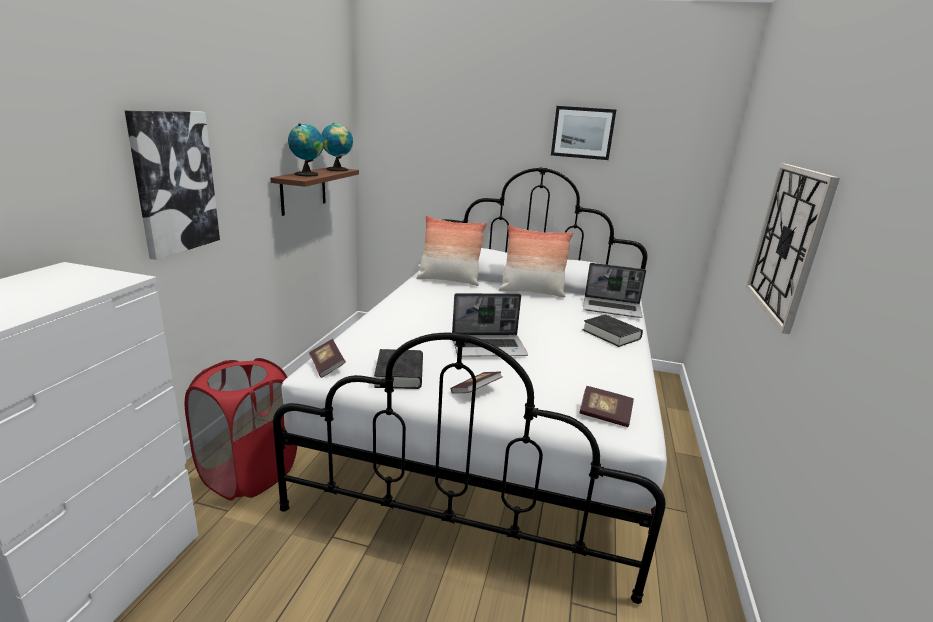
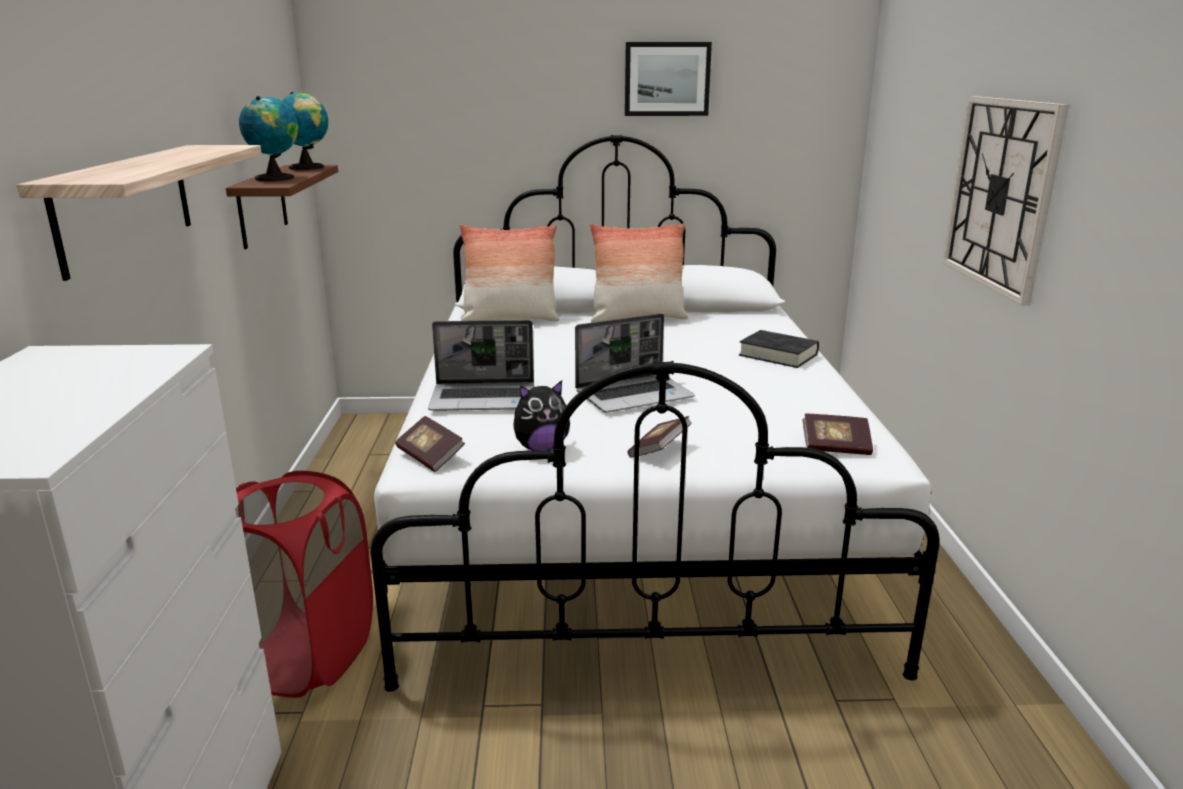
camera: 15 degrees left, 0 degrees up
picture [125,110,220,260] -> shelf [17,145,262,281]
black book [374,349,423,389] -> plush toy [514,380,570,451]
laptop [583,263,646,318] -> laptop moved to [428,320,534,411]

